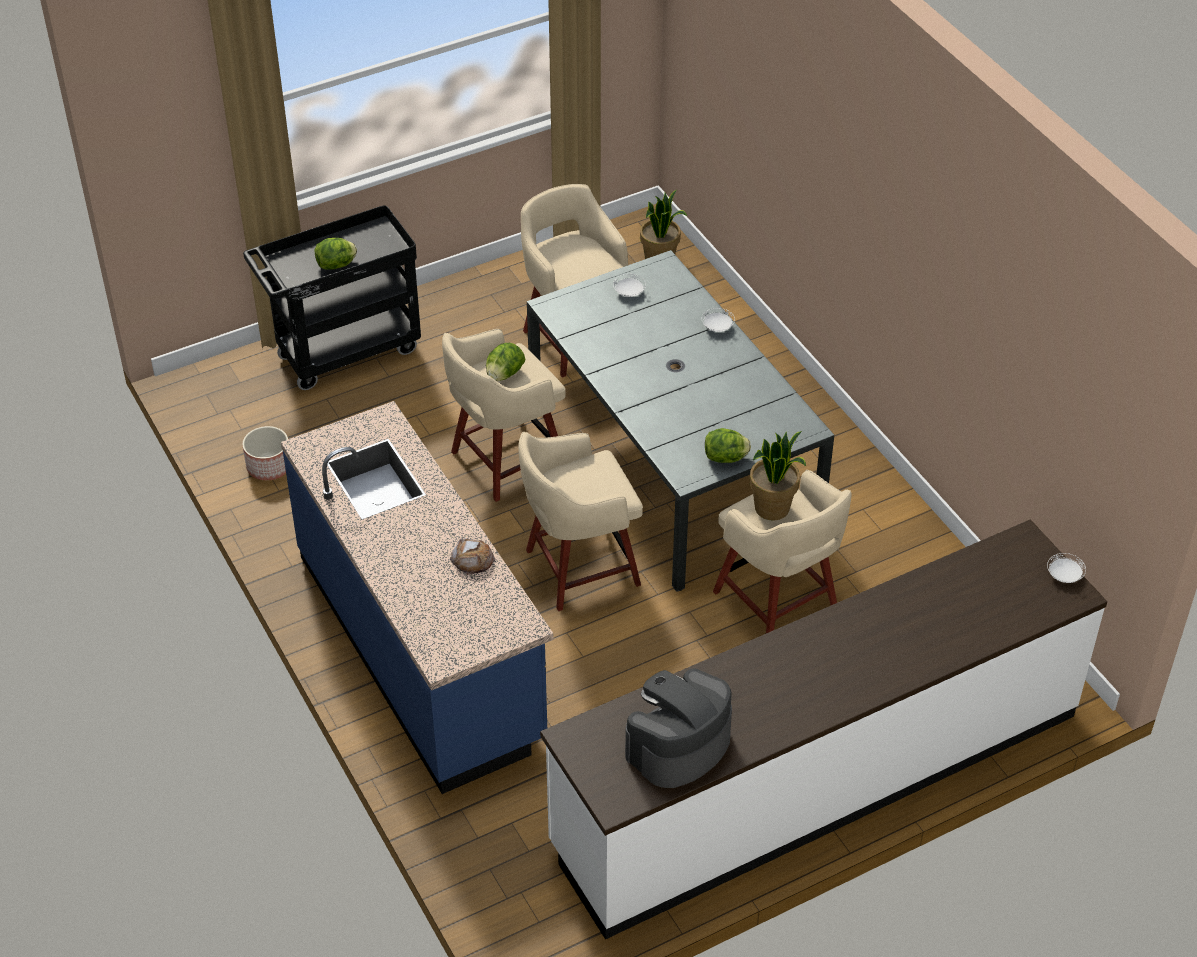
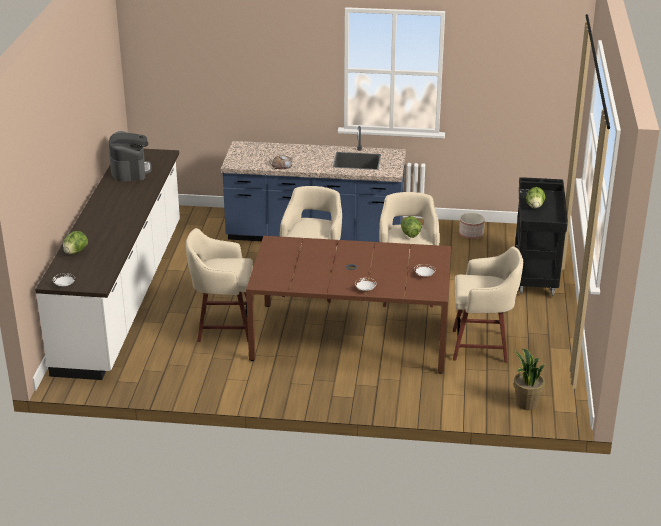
camera: 125 degrees right, 15 degrees down
grey dining table [527,250,834,592] -> brown dining table [246,236,451,374]
lettuce [705,428,751,463] -> lettuce moved to [63,231,88,254]
potted plant [750,431,806,521] -> none

